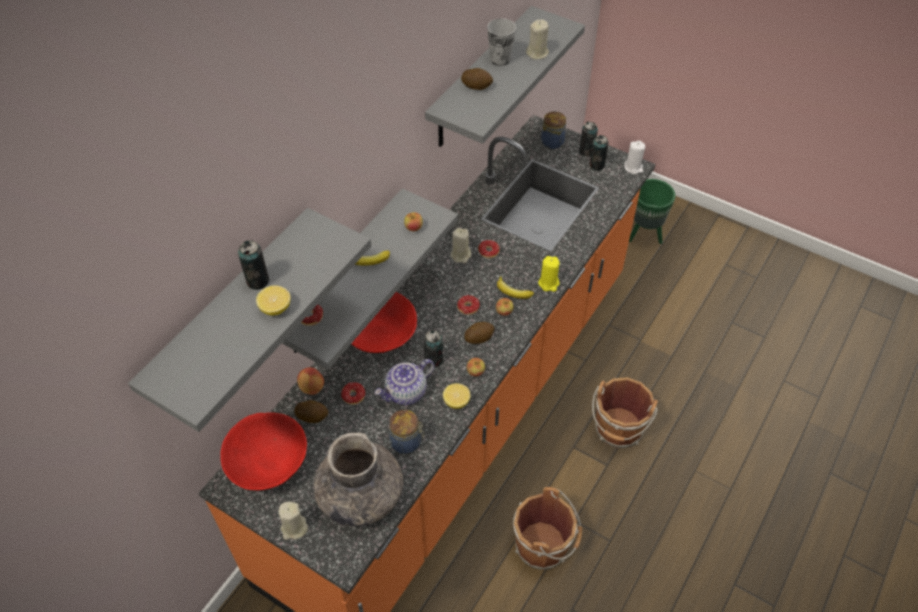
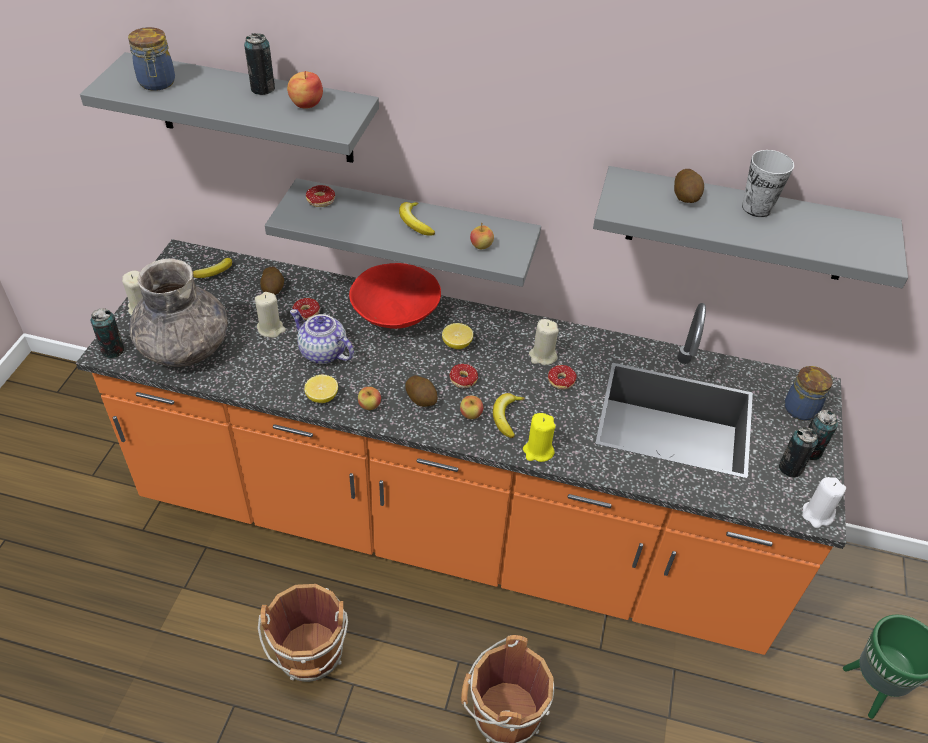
camera: 70 degrees right, 5 degrees down
red bowl [220,412,307,490] -> banana [193,258,232,278]
lemon [256,285,290,316] -> lemon moved to [442,323,473,349]
apple [297,367,324,395] -> apple moved to [287,71,323,109]
jar [389,410,424,454] -> jar moved to [128,27,175,91]
can [424,330,443,368] -> can moved to [90,308,125,358]
beige candle [526,20,549,60] -> beige candle moved to [255,292,286,338]

